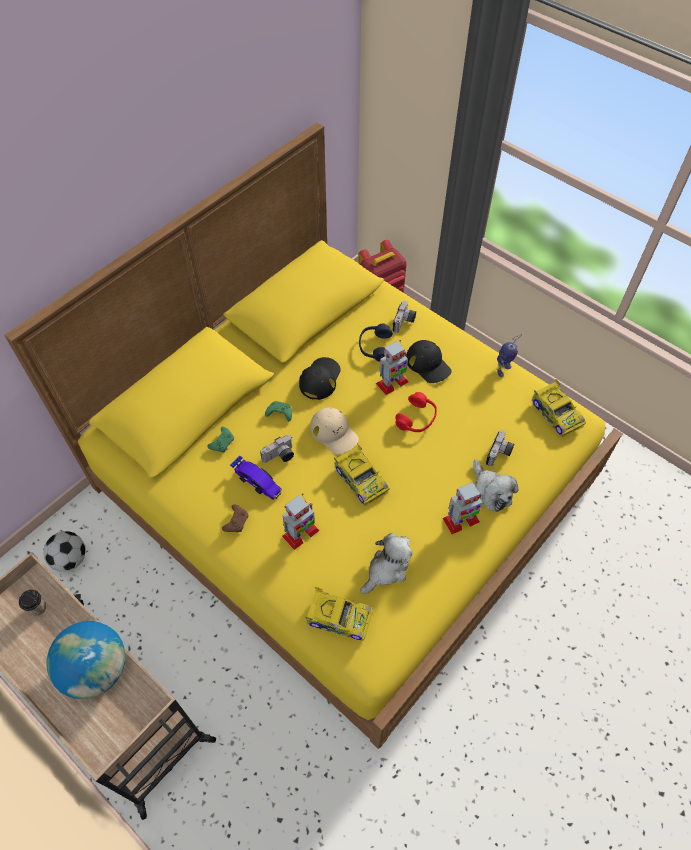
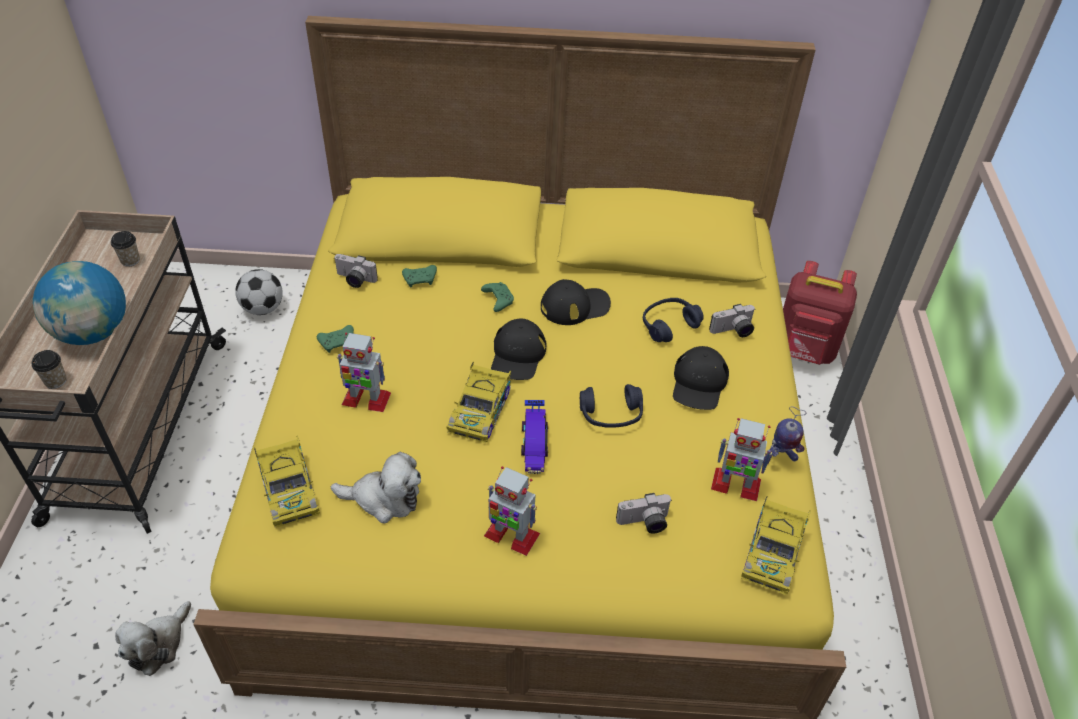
camera: 50 degrees right, 10 degrees down
brown game controller [222,505,248,532] -> green game controller [317,325,354,353]
toy car [230,455,282,500] -> toy car moved to [521,400,548,474]
camera [260,435,294,463] -> camera moved to [335,254,378,288]
beige cap [310,408,359,454] -> black cap [491,319,547,380]
toy robot [376,340,409,395] -> toy robot moved to [711,418,772,501]
red headphones [395,392,437,432] -> blue headphones [580,384,643,428]
plush toy [473,459,518,512] -> plush toy moved to [115,601,191,676]
none -> cup [32,350,66,389]

